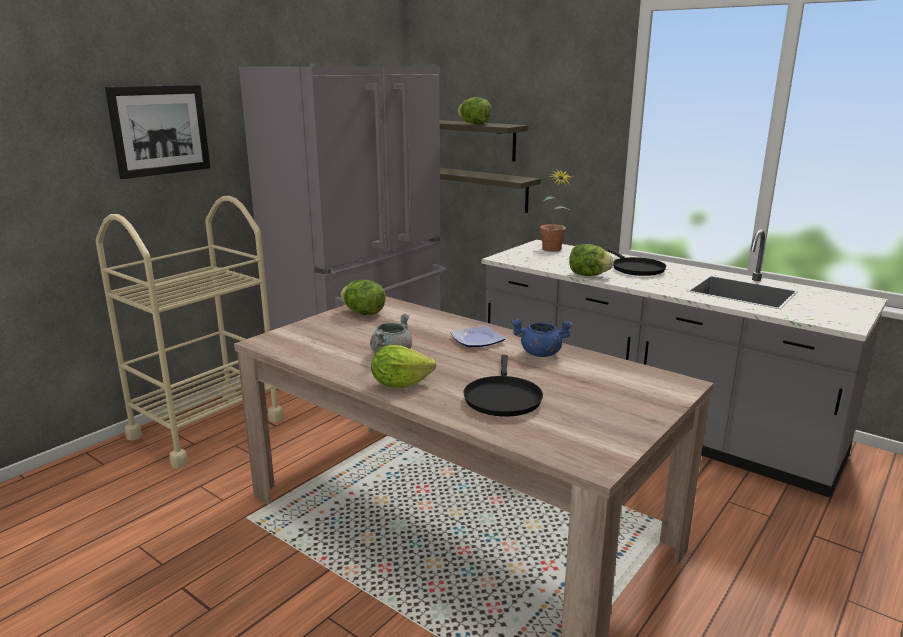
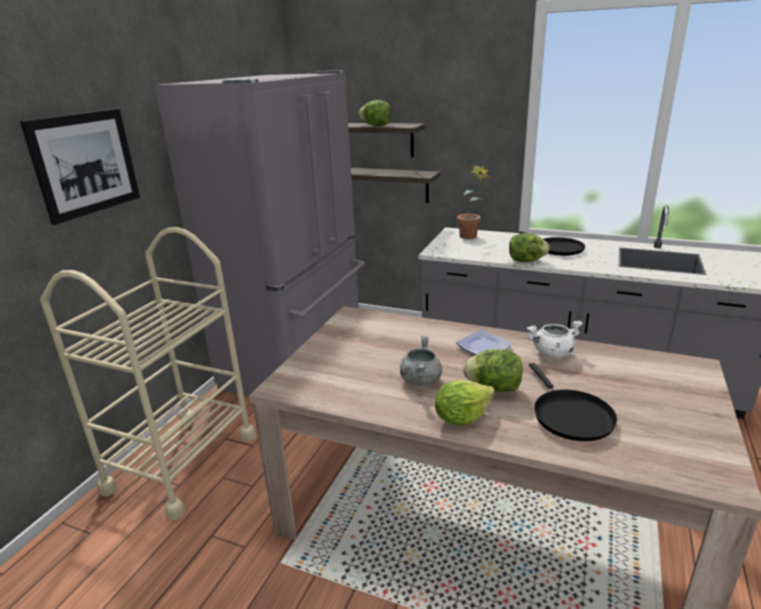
camera: 15 degrees left, 5 degrees up
lettuce [340,280,386,315] -> lettuce moved to [463,349,523,392]
blue cooking pot [511,319,573,357] -> white cooking pot [526,320,583,358]

